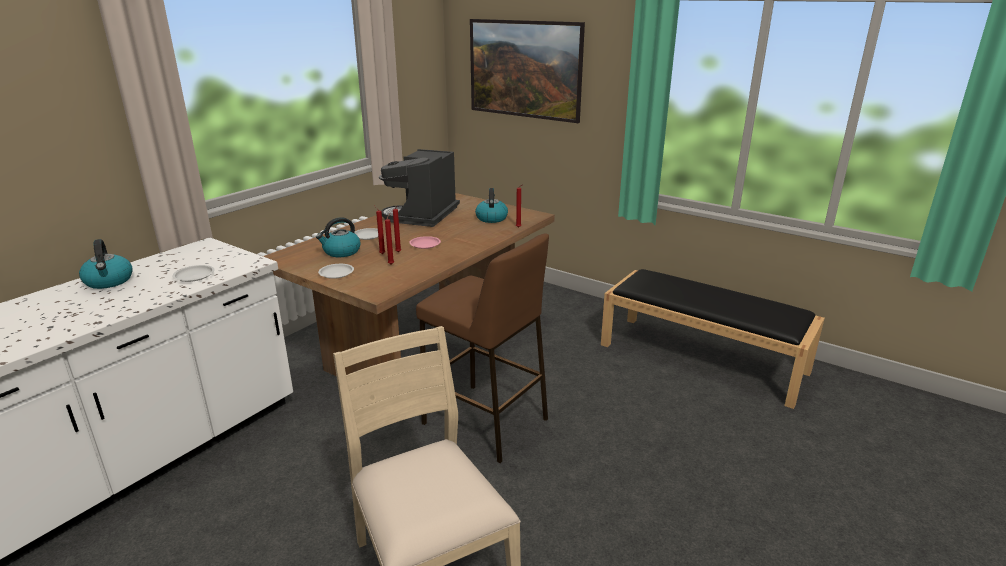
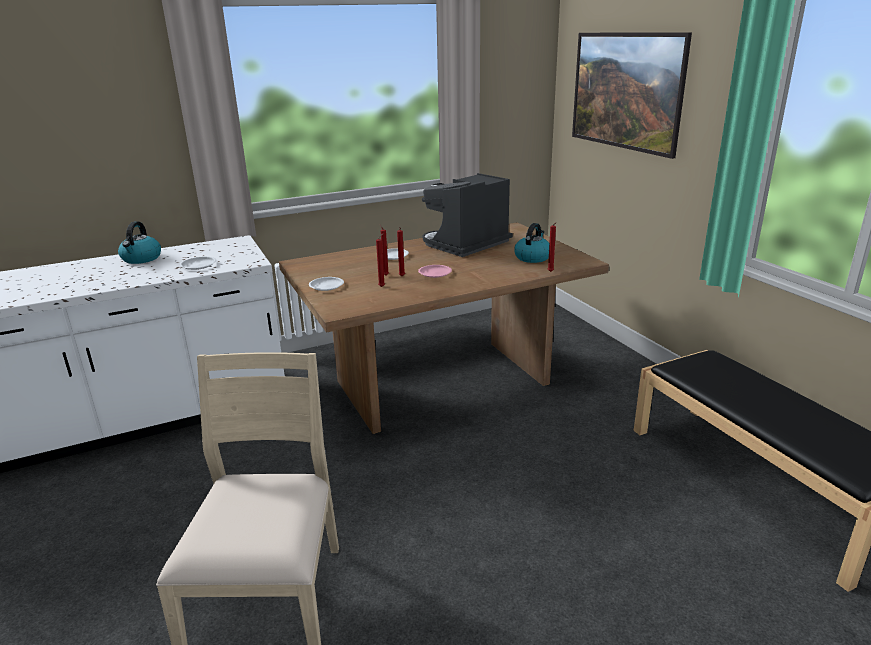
camera: 30 degrees right, 0 degrees up
kettle [316,217,360,257] -> none
brown stool [416,233,549,463] -> none

